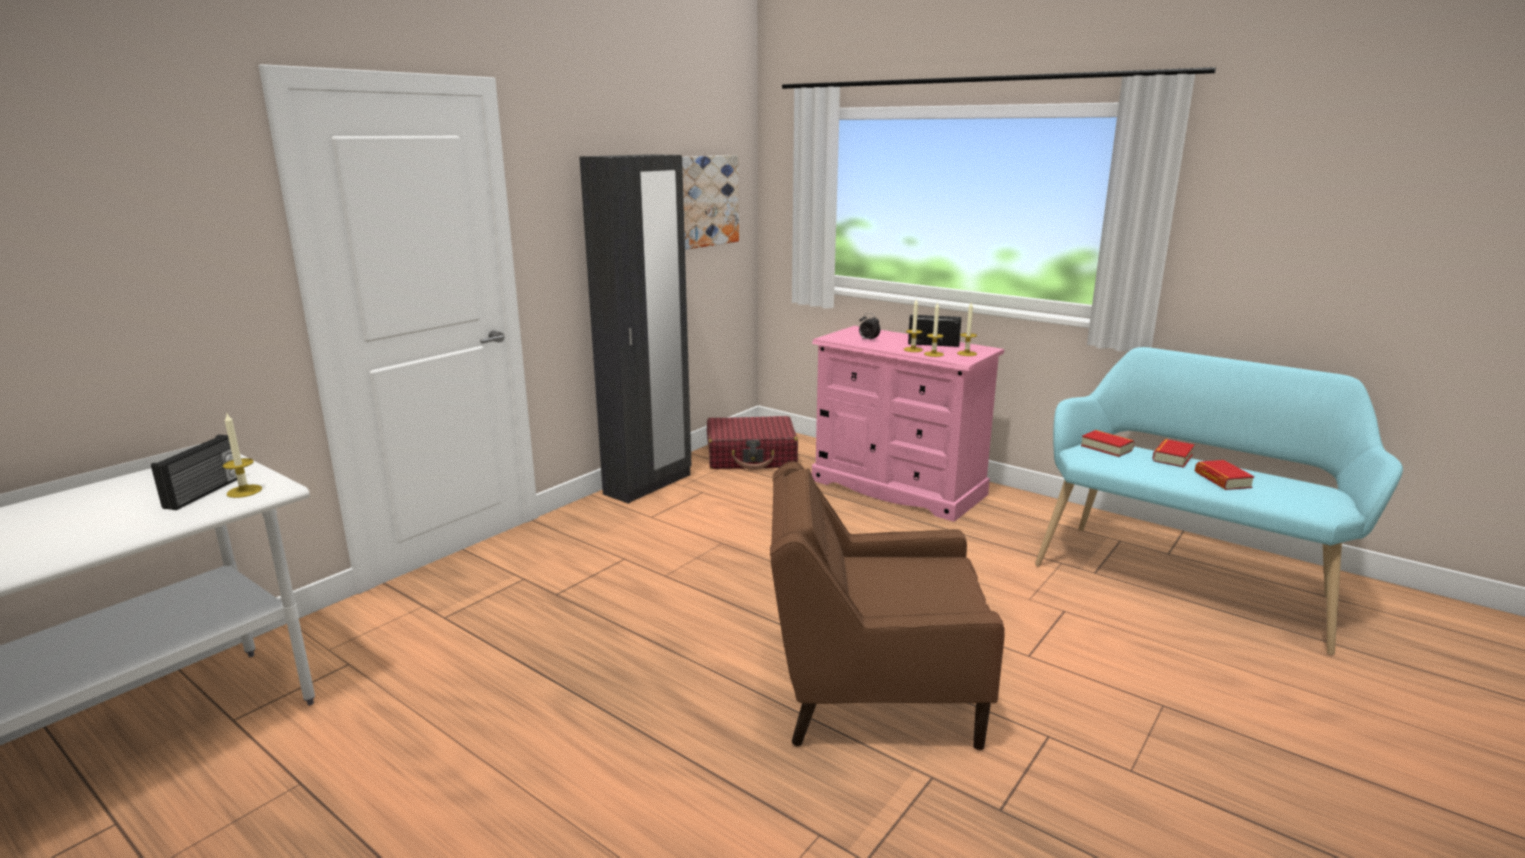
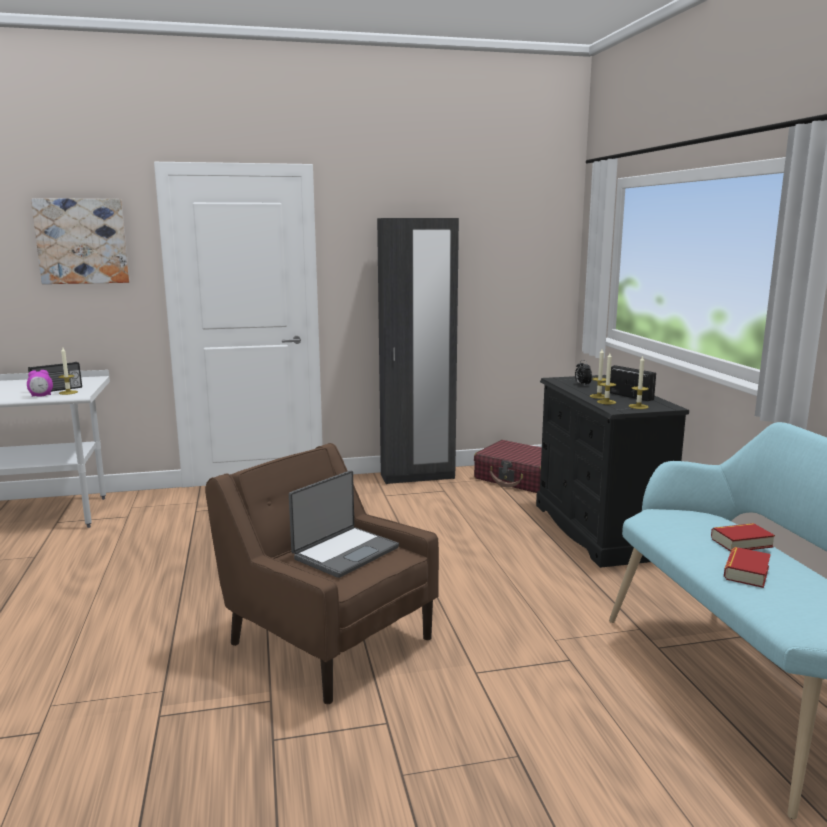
camera: 40 degrees right, 5 degrees down
picture [682,155,739,250] -> picture moved to [31,198,130,284]
pink dresser [812,326,1004,522] -> black dresser [536,375,689,568]
book [1081,430,1134,457] -> none
none -> alarm clock [27,370,53,397]
none -> laptop [289,471,399,578]

